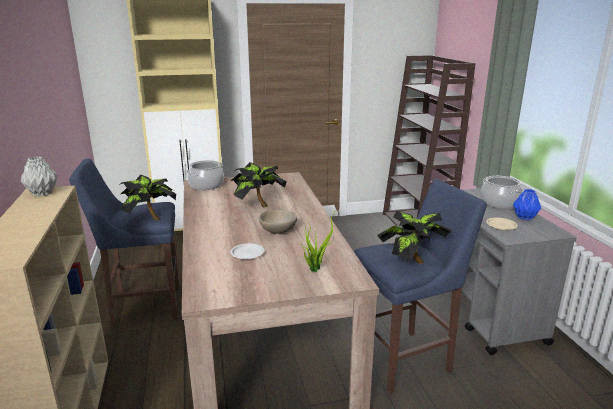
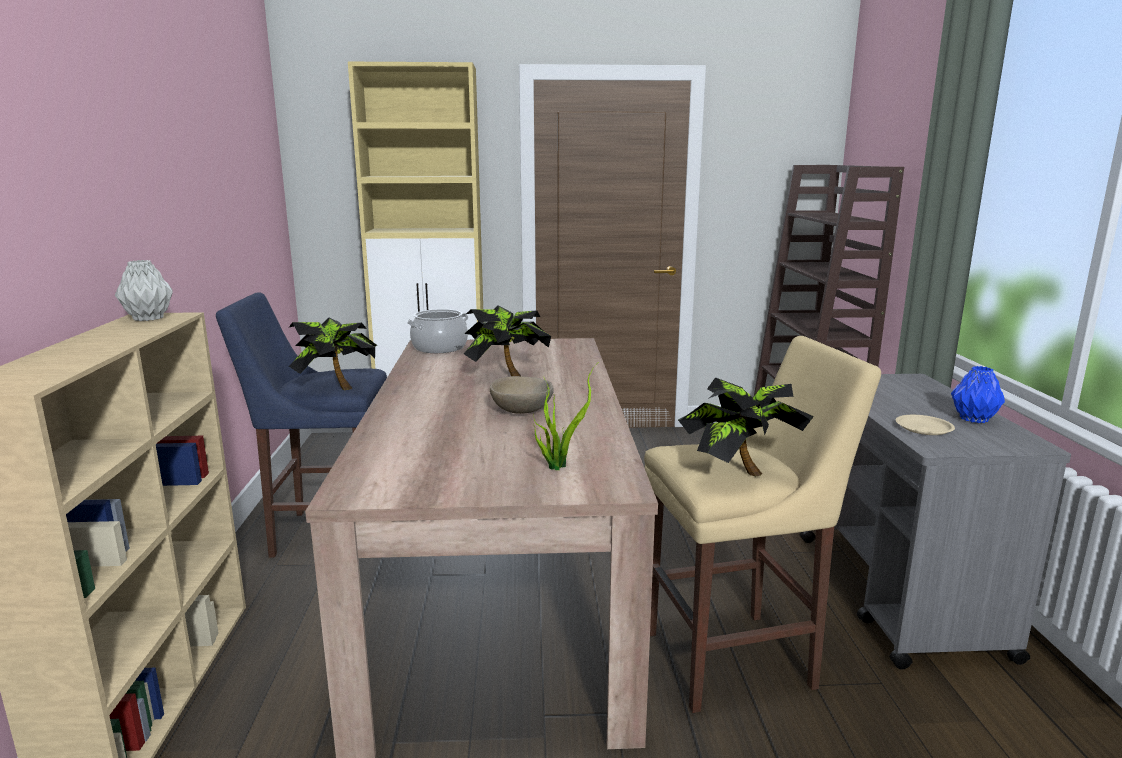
camera: 10 degrees right, 5 degrees down
white plate [230,243,264,260] -> none
blue stool [354,179,487,393] -> beige stool [644,336,881,713]
cooking pot [480,176,523,209] -> none

